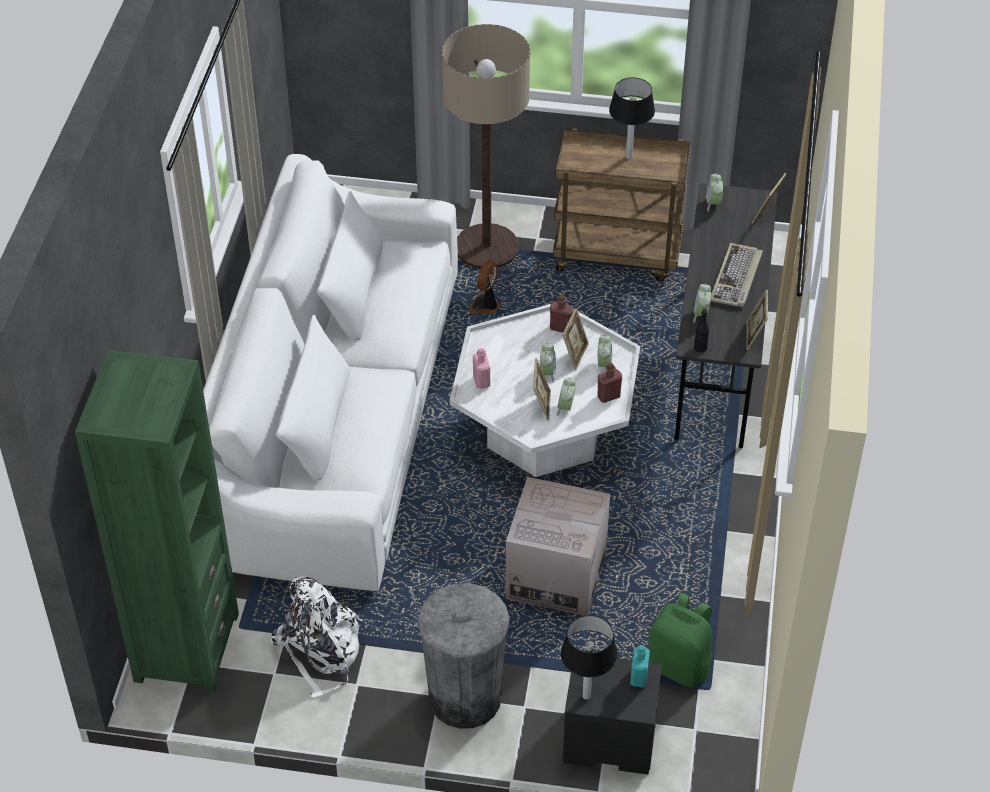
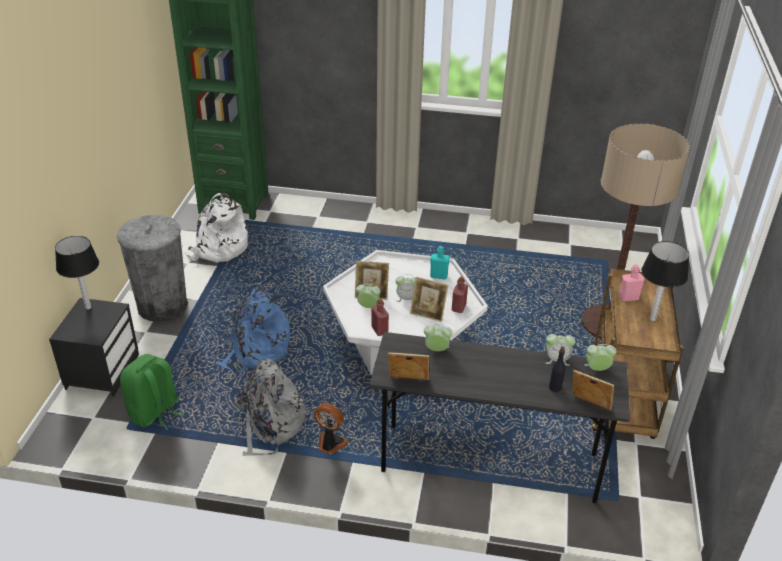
camera: 90 degrees right, 10 degrees down
white sofa [203,154,458,592] -> none
fan [468,260,501,314] -> fan moved to [314,403,348,455]
pink bottle [473,348,490,389] -> pink bottle moved to [619,264,644,302]
cardboard box [505,477,610,616] -> blue backpack [216,288,290,373]
alarm clock [598,335,612,367] -> alarm clock moved to [546,332,575,366]
turquoise bottle [630,645,650,687] -> turquoise bottle moved to [430,246,450,279]
black bottle [694,307,709,353] -> black bottle moved to [549,346,565,392]
keyboard [711,243,763,307] -> none
none -> grey backpack [235,359,310,456]

